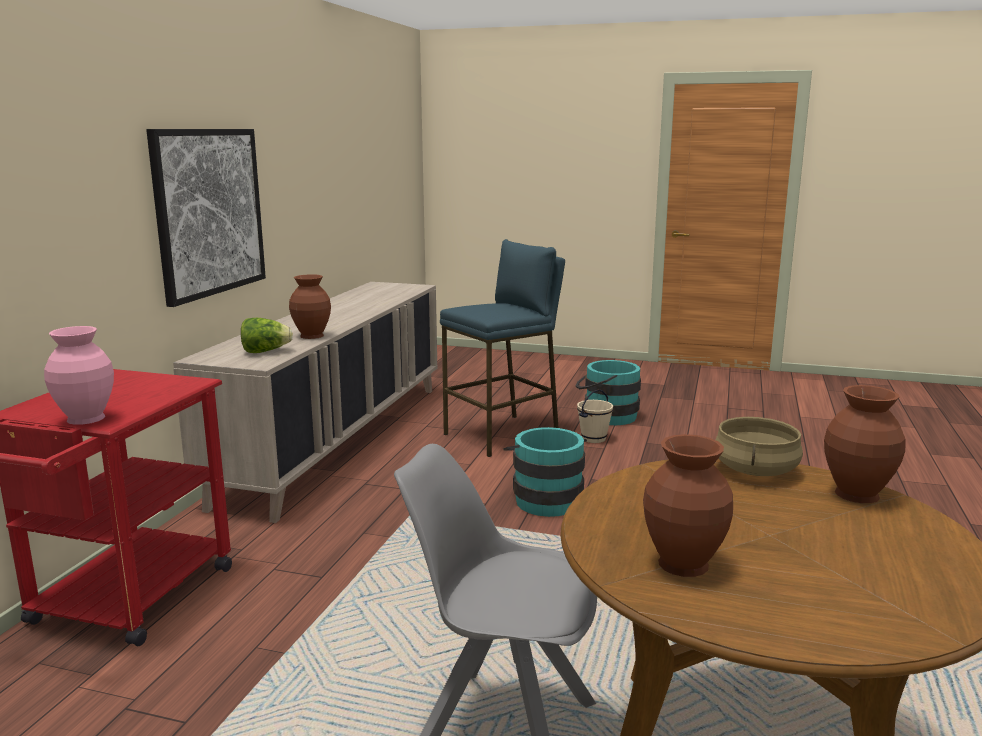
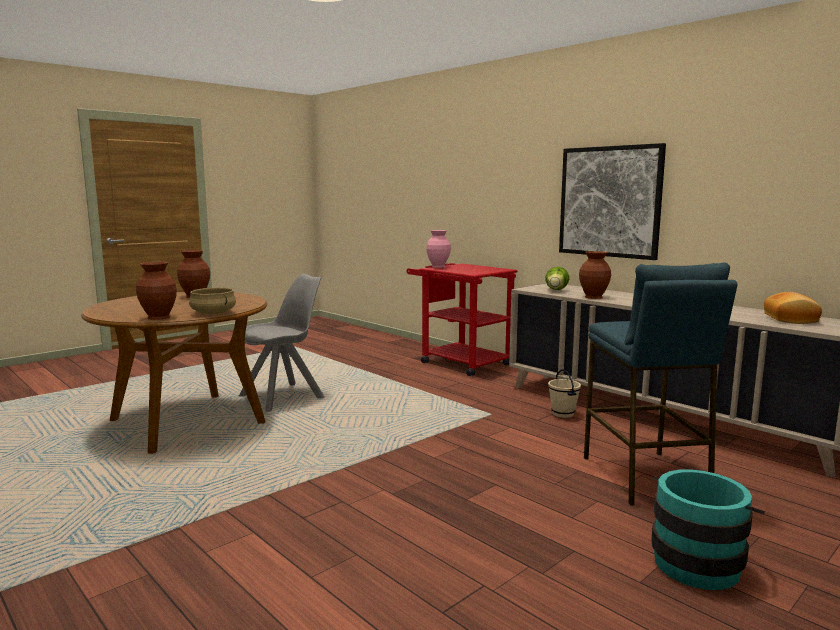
camera: 120 degrees right, 5 degrees down
turquoise bucket [503,427,587,517] -> none
beige bucket [577,389,613,443] -> beige bucket moved to [548,369,581,418]
none -> bread [764,292,822,324]

